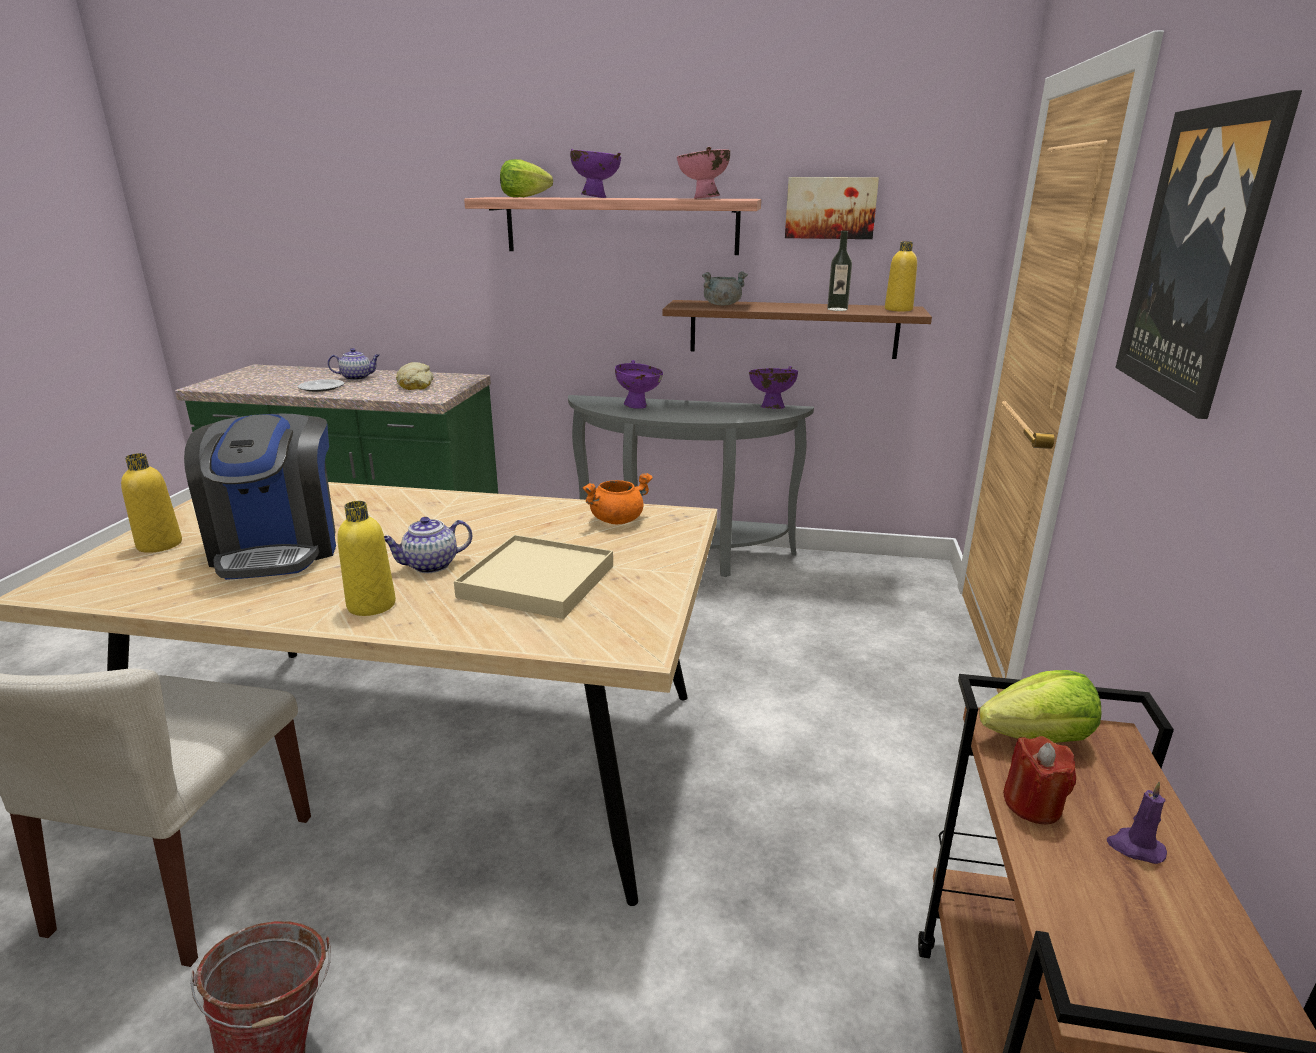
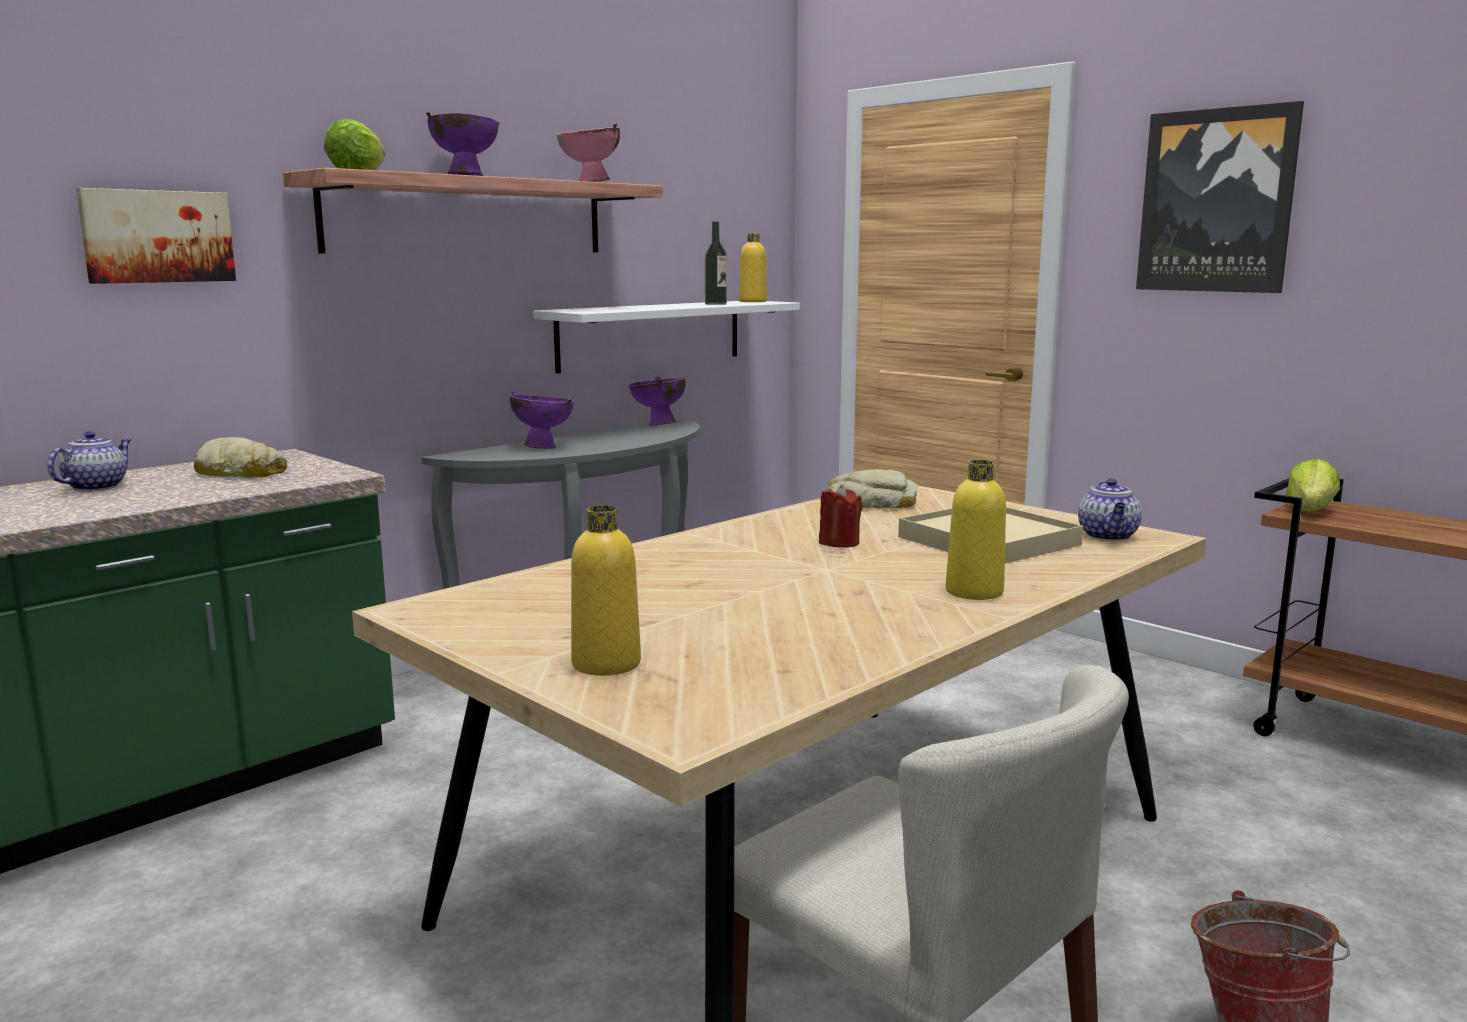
camera: 55 degrees left, 10 degrees down
coffee machine [184,413,336,580] -> none
plate [298,379,344,392] -> none
teapot [384,517,472,573] -> teapot moved to [1078,479,1142,541]
orange cooking pot [583,473,653,524] -> bread [827,469,918,509]
brown shelf [662,300,932,359] -> white shelf [533,301,800,374]
grey cooking pot [702,271,748,305] -> none
picture [785,177,879,239] -> picture moved to [76,188,236,284]
red candle [1003,736,1076,824] -> red candle moved to [819,485,862,548]
purple candle [1107,782,1167,864] -> none

